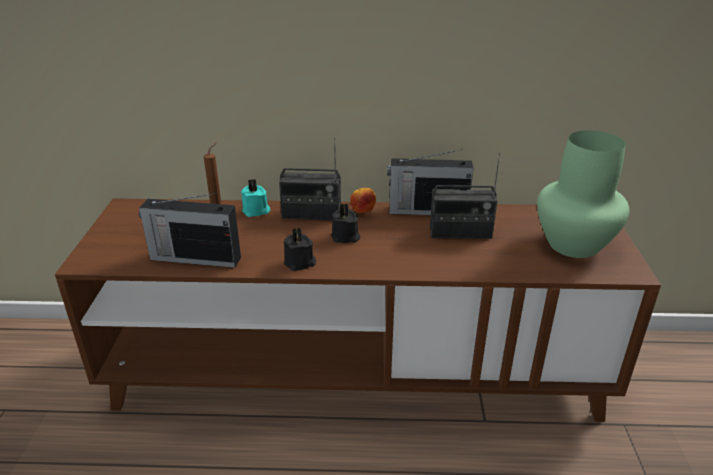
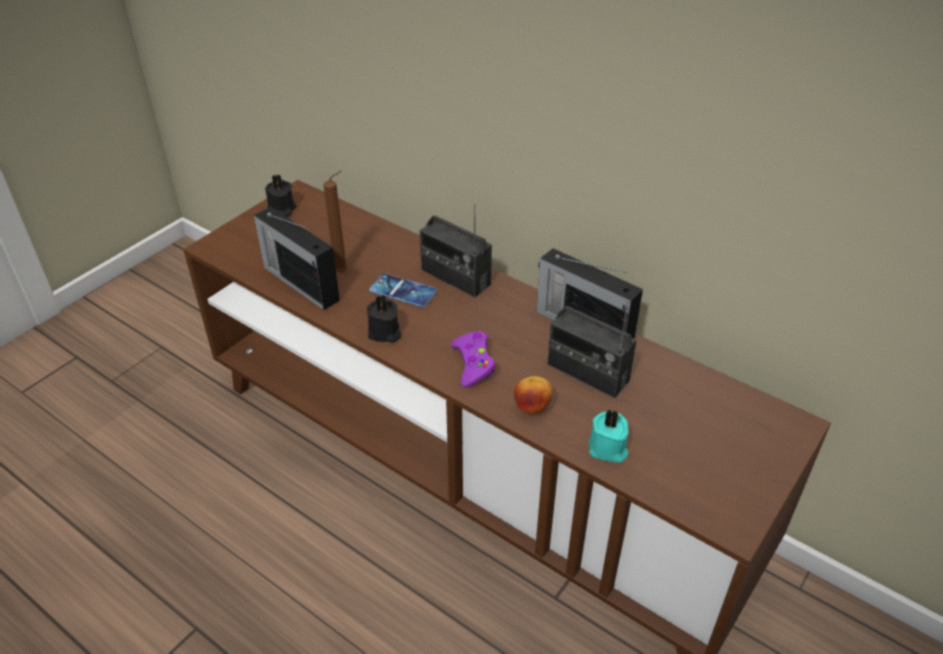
camera: 35 degrees right, 10 degrees up
turquoise candle [241,179,270,217] -> turquoise candle moved to [588,409,629,463]
black candle [331,203,360,243] -> black candle moved to [265,174,296,217]
apple [350,188,376,213] -> apple moved to [514,376,553,414]
green vase [537,130,629,258] -> none
none -> phone [369,273,437,307]
none -> purple game controller [451,331,495,388]

